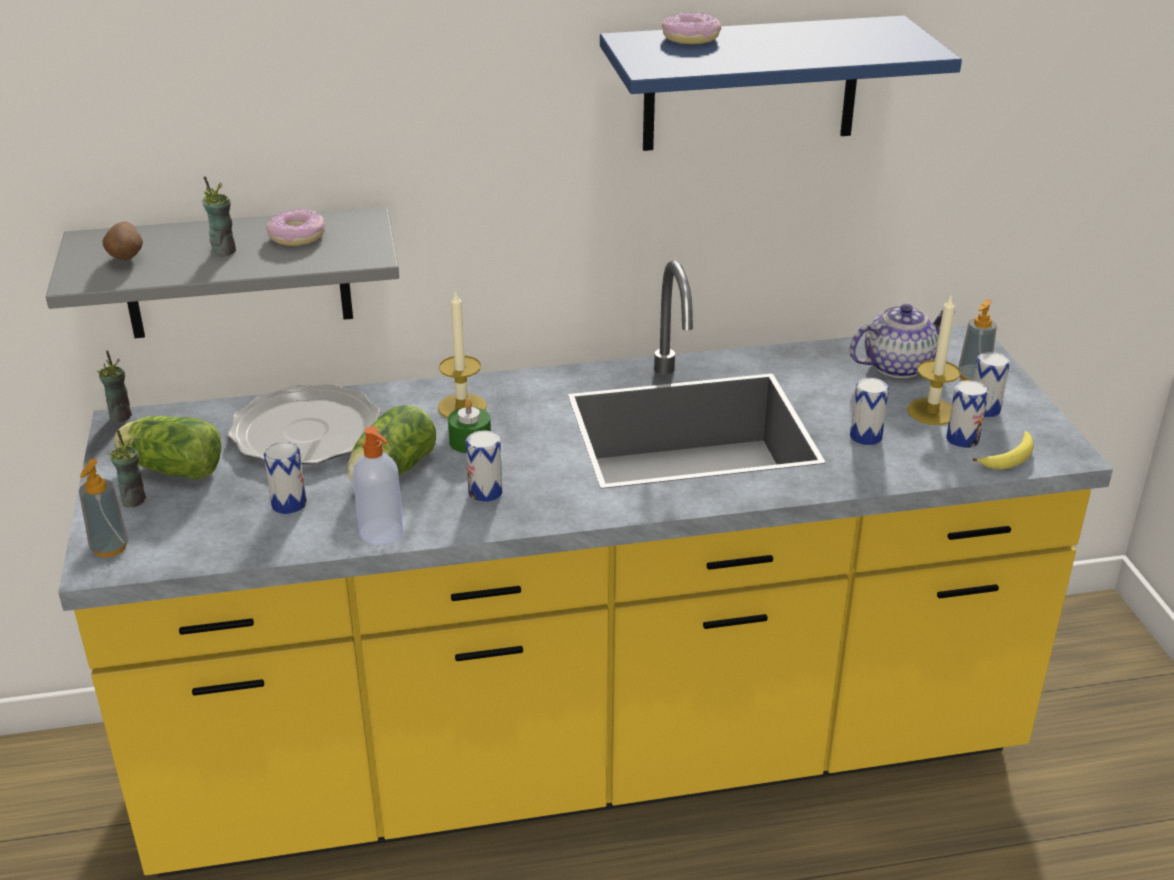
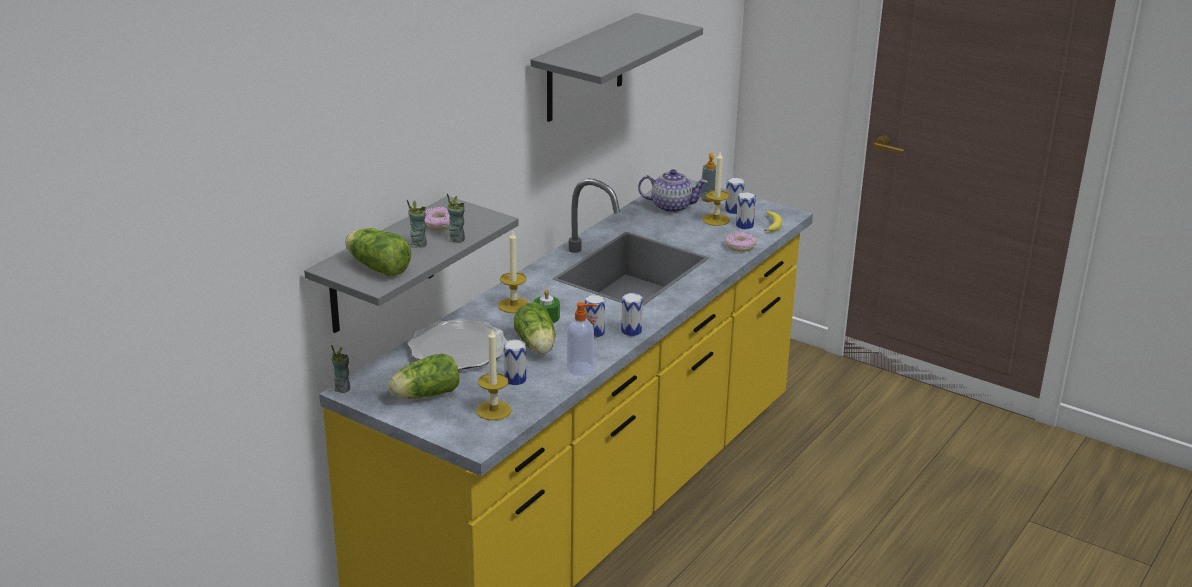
camera: 45 degrees left, 5 degrees down
soap dispenser [79,459,129,557] -> none
potato [103,221,143,261] -> lettuce [345,228,412,276]
cup [108,430,146,507] -> cup moved to [447,193,465,243]
blue shelf [600,16,962,151] -> grey shelf [531,13,703,122]
donut [662,13,721,44] -> donut moved to [725,231,757,252]
teapot [850,304,956,378] -> teapot turned 75 degrees clockwise [638,169,708,213]
can [850,378,889,446] -> can moved to [621,293,643,336]
none -> candle [476,329,512,421]

